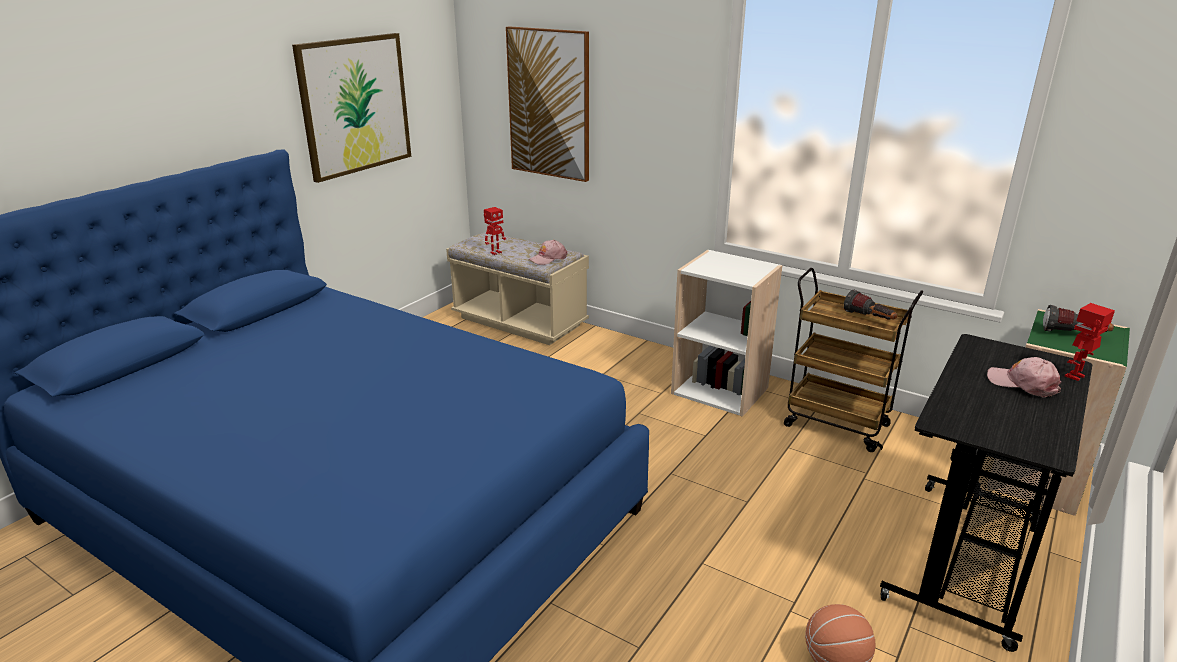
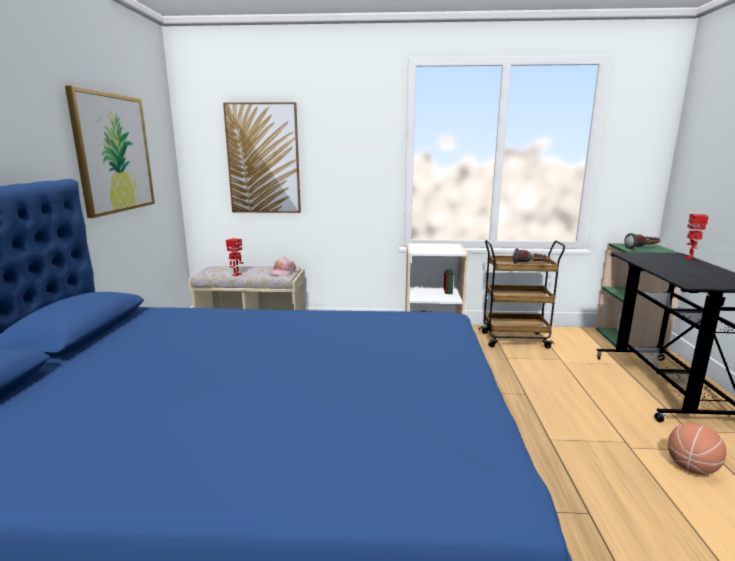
camera: 30 degrees left, 10 degrees down
pink cap [987,357,1062,397] -> none

